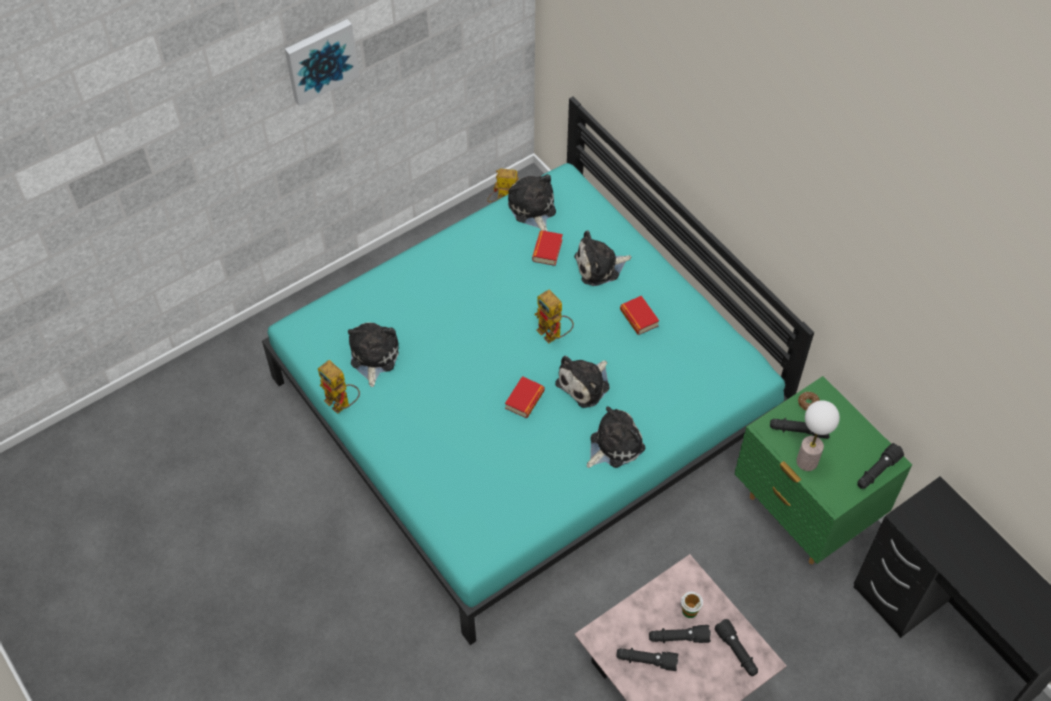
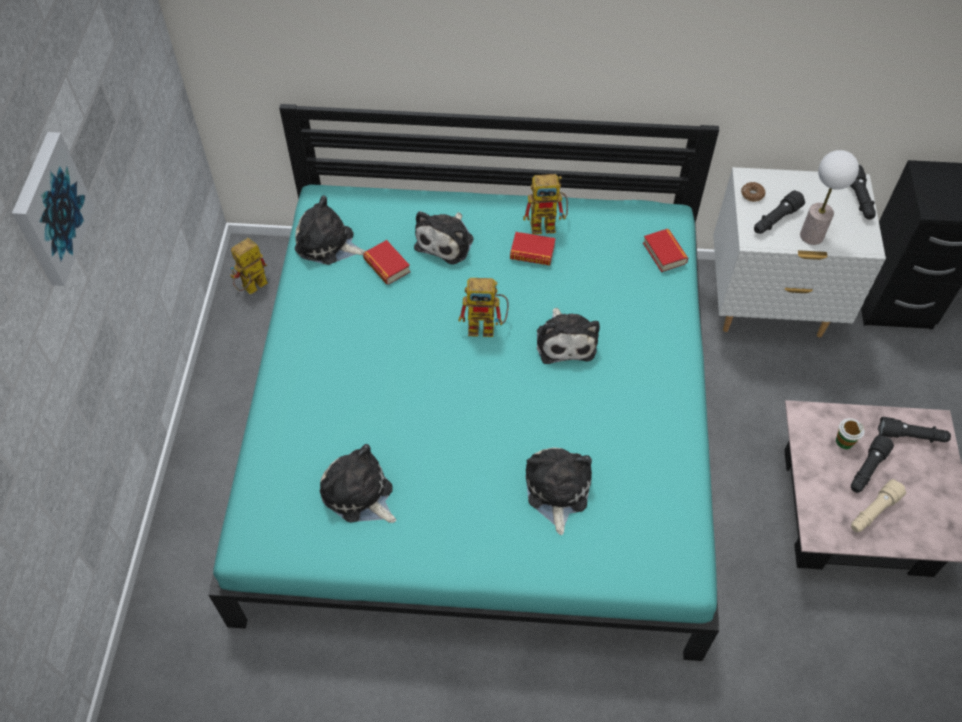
camera: 50 degrees left, 0 degrees up
toy robot [318,360,360,414] -> toy robot moved to [523,174,568,234]
book [505,376,545,418] -> book moved to [643,229,688,272]
plush toy [587,406,645,468] -> plush toy moved to [526,448,592,535]
black flashlight [616,648,679,671] -> beige flashlight [851,479,906,532]
green nightstand [735,376,912,564] -> white nightstand [713,167,886,338]

